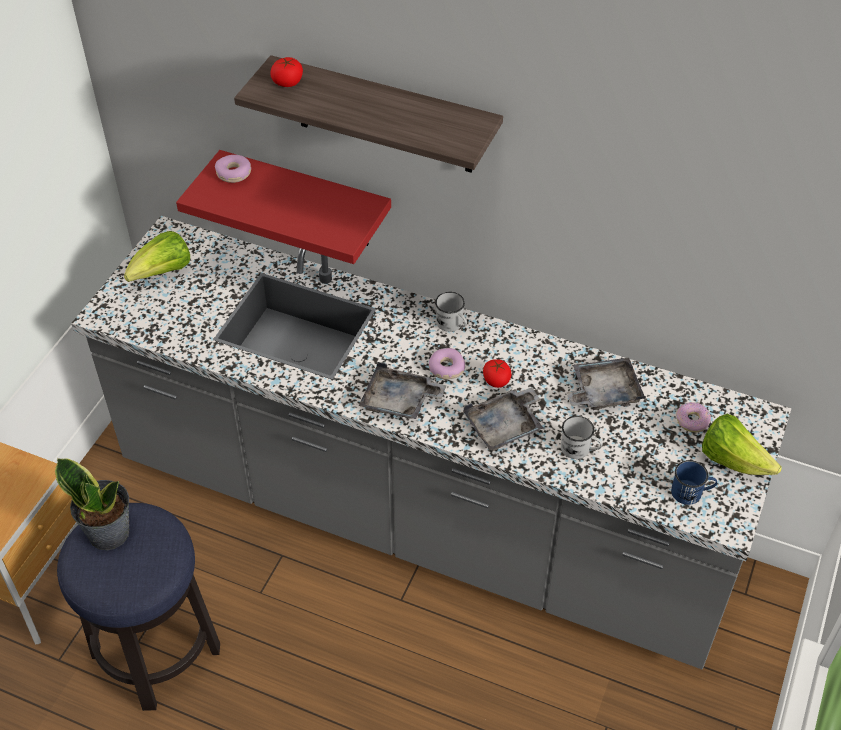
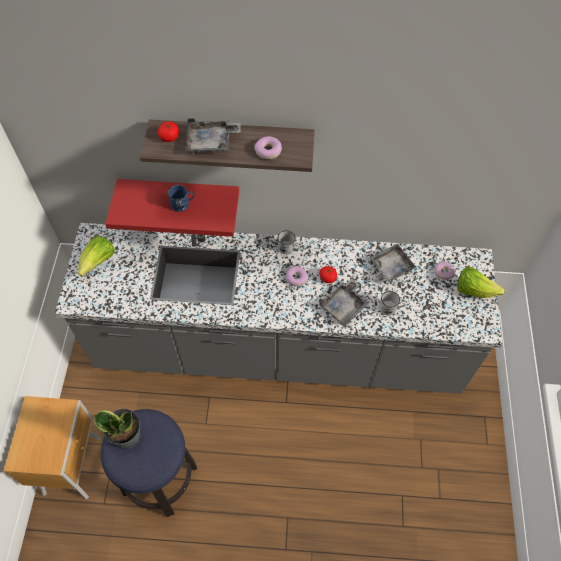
camera: 20 degrees left, 10 degrees up
donut [215,155,251,183] -> donut moved to [254,136,282,159]
grey tray [359,362,447,419] -> grey tray moved to [185,118,241,153]
blue mug [671,460,717,505] -> blue mug moved to [168,185,195,212]

